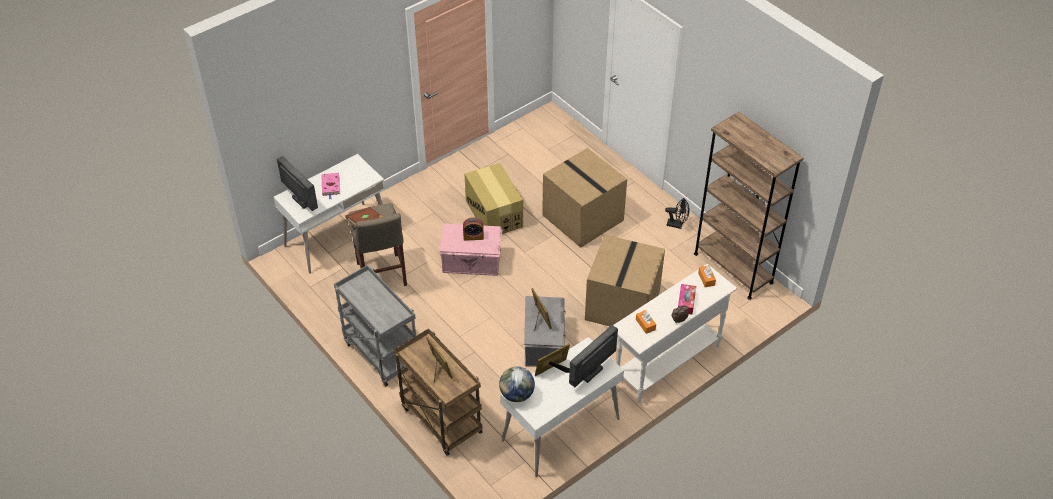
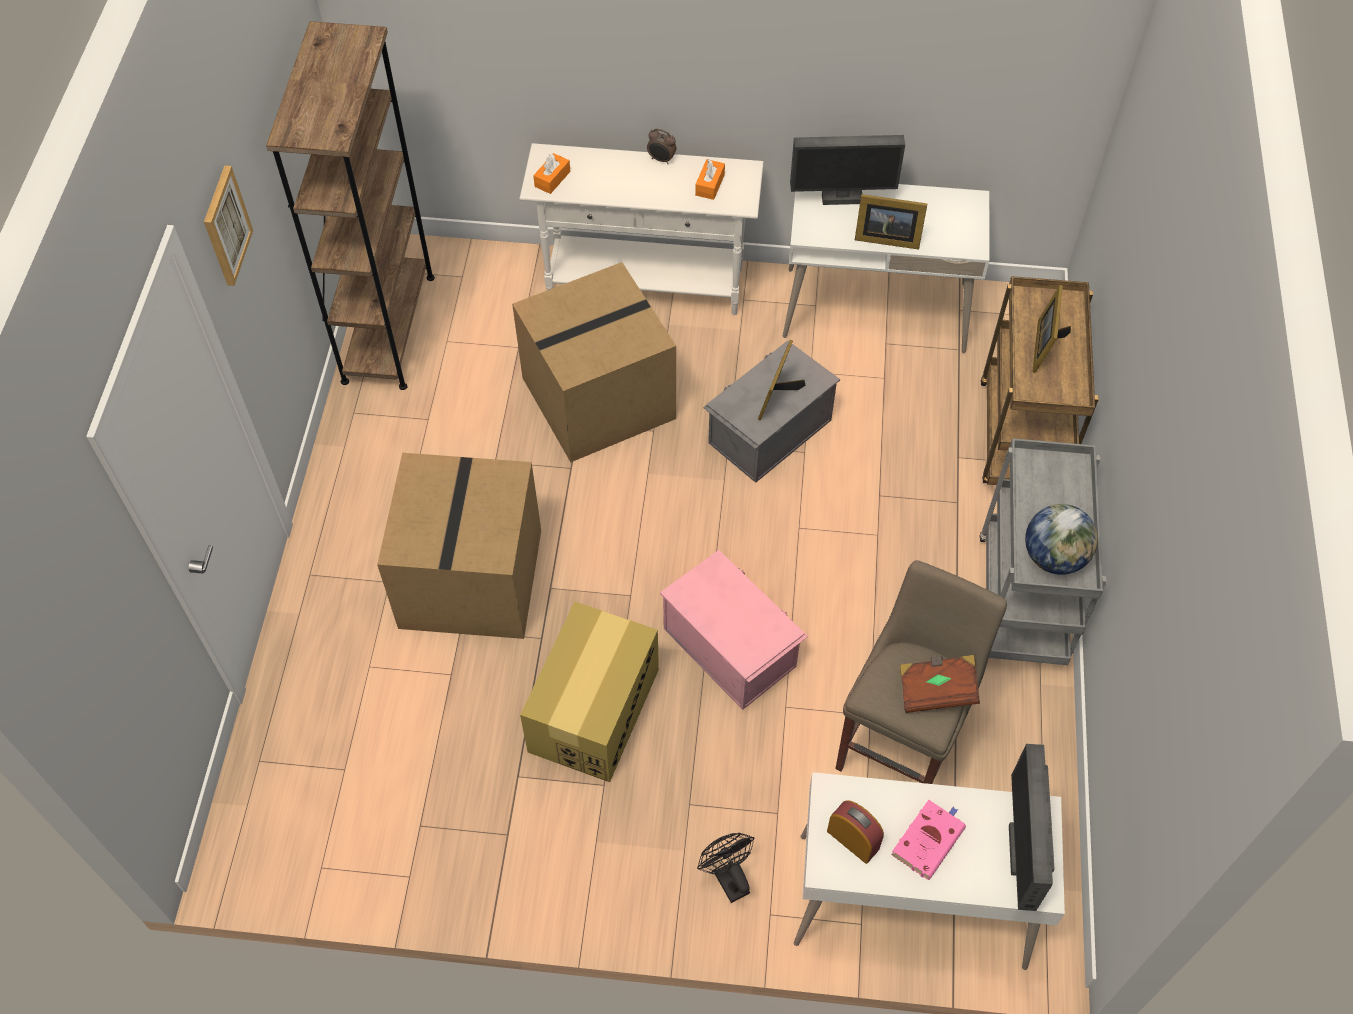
camera: 135 degrees left, 10 degrees up
alarm clock [463,217,484,241] -> alarm clock moved to [827,800,884,864]
globe [499,366,535,402] -> globe moved to [1025,504,1098,575]
black fan [665,198,690,229] -> black fan moved to [697,832,754,903]
tissue box [678,284,696,315] -> none
none -> picture [204,165,253,286]

